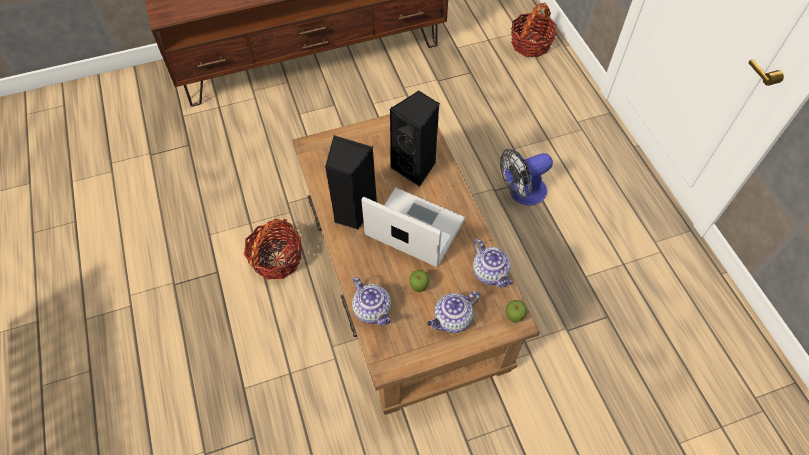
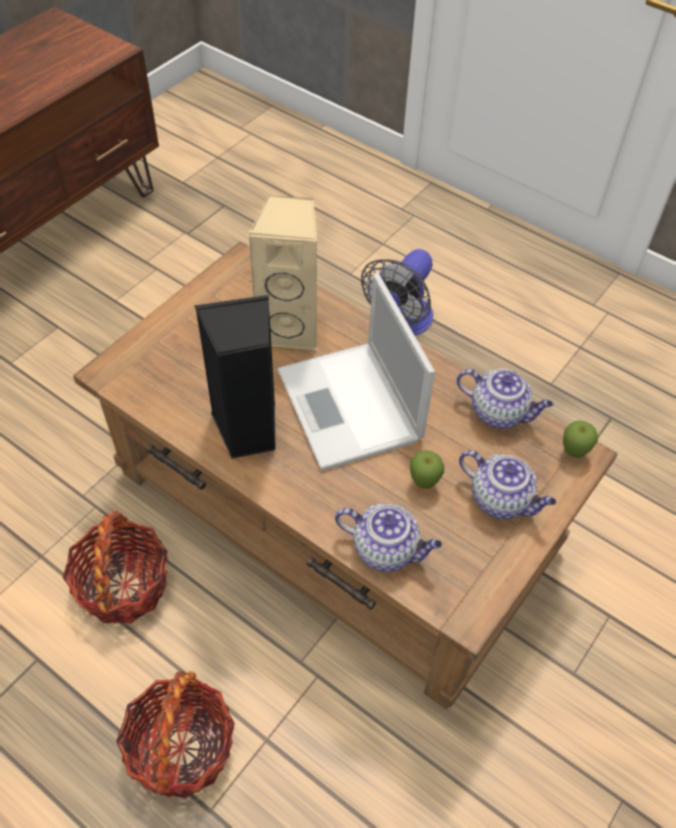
camera: 35 degrees left, 5 degrees down
laptop [361,187,465,267] -> laptop turned 105 degrees counterclockwise [277,273,435,471]
black speaker [389,91,440,187] -> beige speaker [248,195,317,350]
teapot [427,291,480,333] -> teapot turned 75 degrees counterclockwise [459,450,556,520]
basket [511,3,557,57] -> basket moved to [116,671,235,798]

